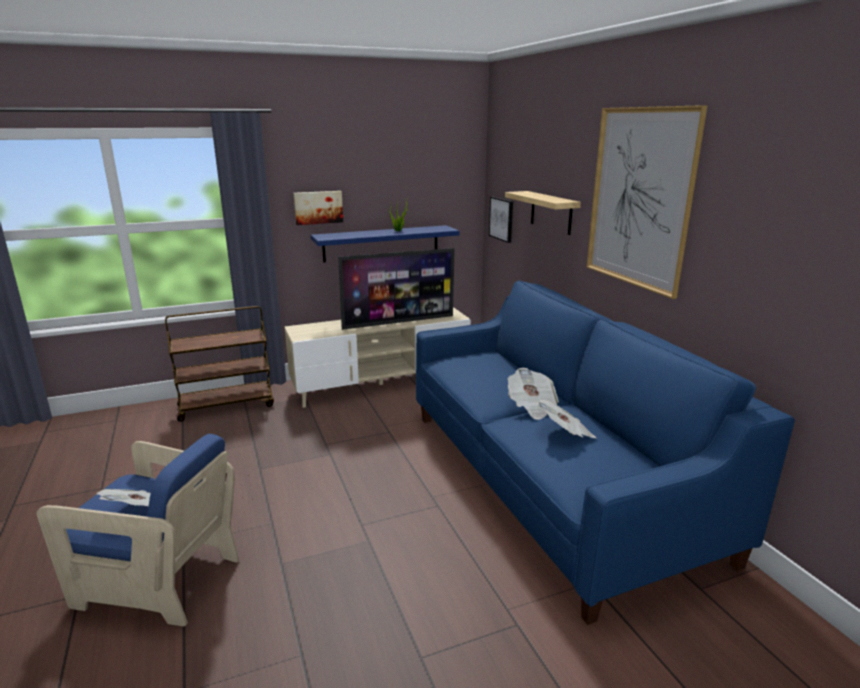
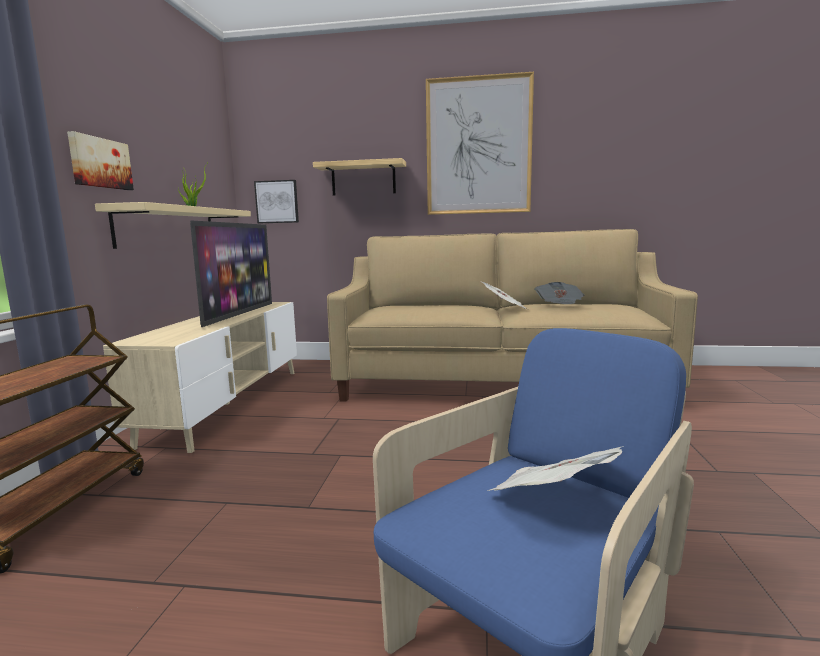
camera: 60 degrees left, 10 degrees down
blue shelf [311,225,460,263] -> beige shelf [95,202,251,249]
blue sofa [416,281,795,625] -> beige sofa [327,229,698,402]

